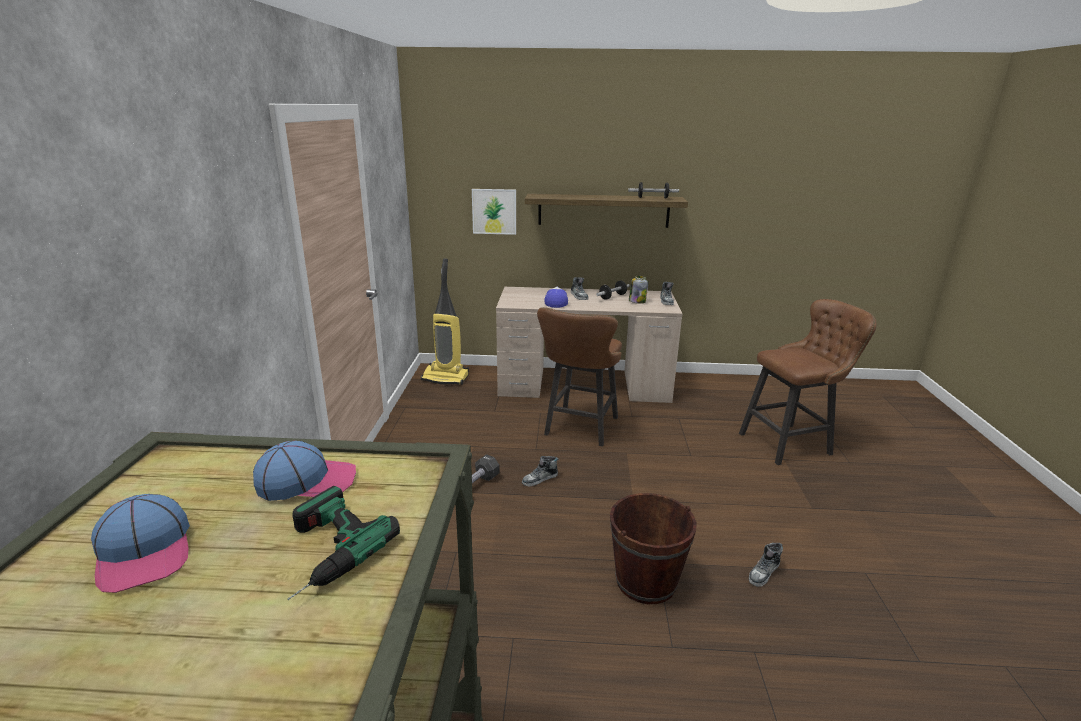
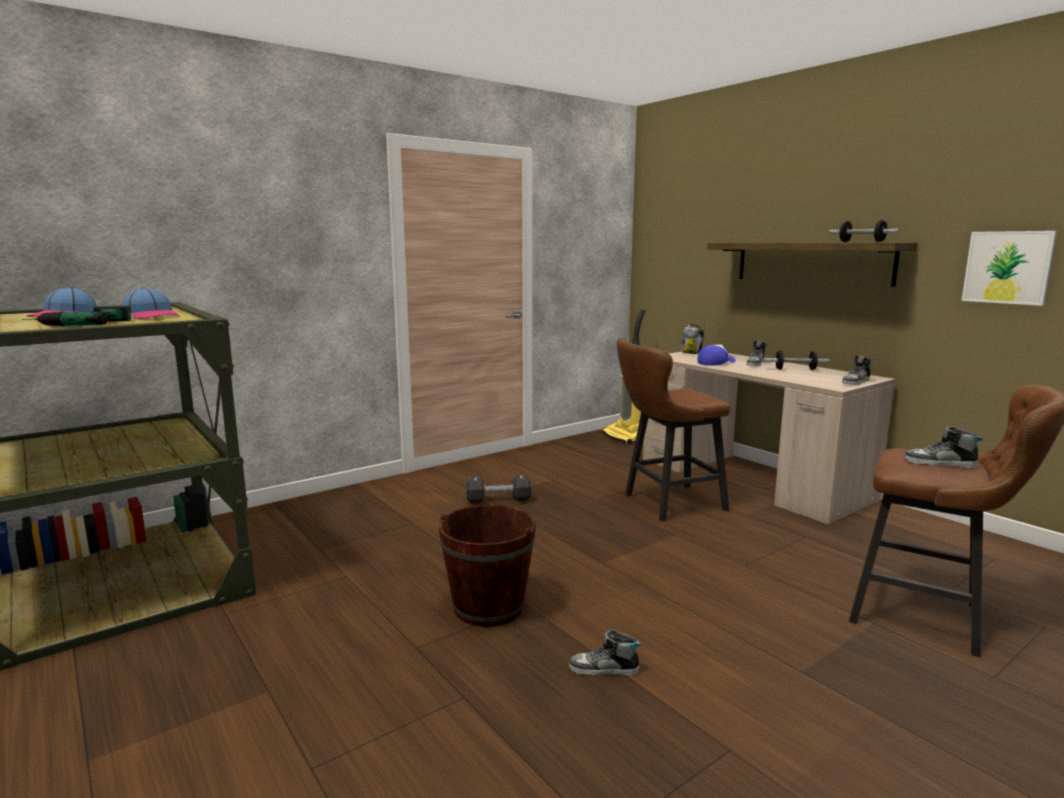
camera: 50 degrees right, 10 degrees down
picture [472,189,516,235] -> picture moved to [962,231,1057,306]
shoe [522,456,559,487] -> shoe moved to [904,426,983,468]
jar [629,276,648,304] -> jar moved to [680,324,704,354]

